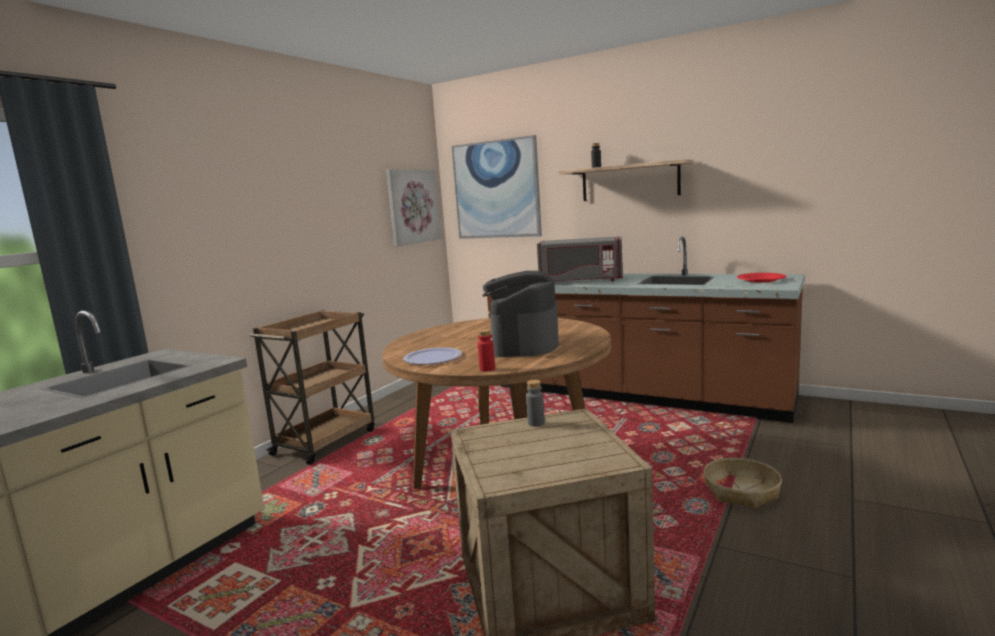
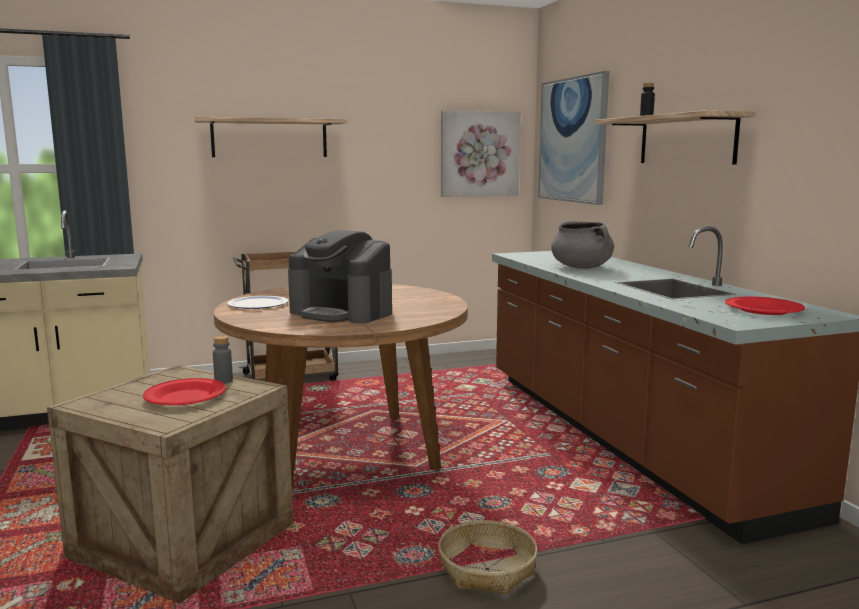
camera: 40 degrees right, 0 degrees up
red bottle [478,329,495,372] -> none
coffee machine [482,271,559,357] -> coffee machine turned 105 degrees counterclockwise [288,230,392,324]
grey microwave [537,236,623,281] -> grey cooking pot [551,221,614,269]
none -> red plate [143,378,226,405]
none -> shelf [195,117,347,157]

